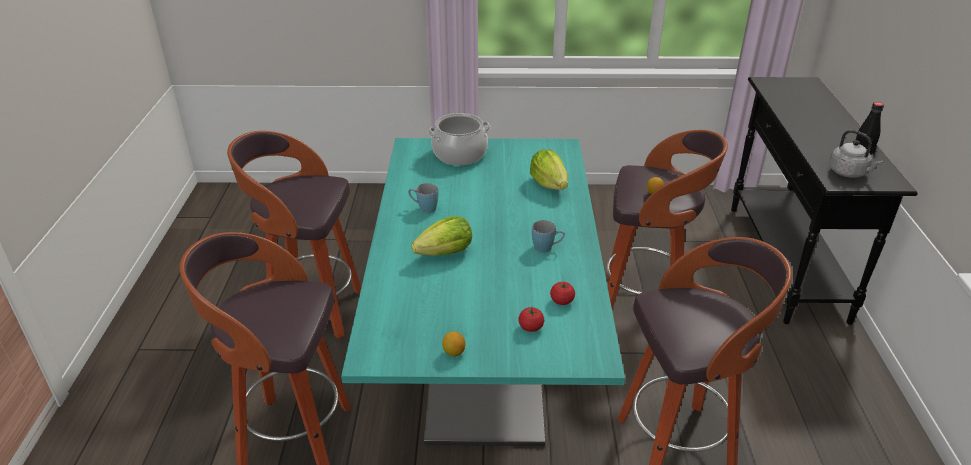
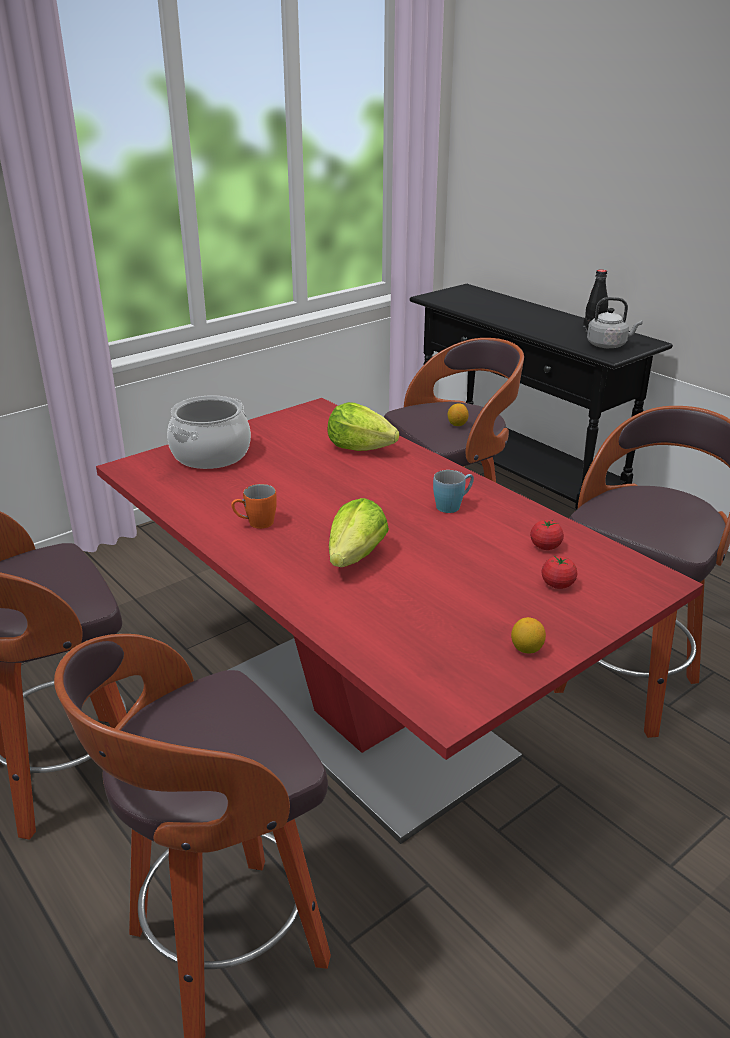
camera: 40 degrees left, 5 degrees down
turquoise dining table [341,138,625,446] -> red dining table [96,398,703,844]
blue mug [408,183,438,213] -> orange mug [231,484,277,529]

